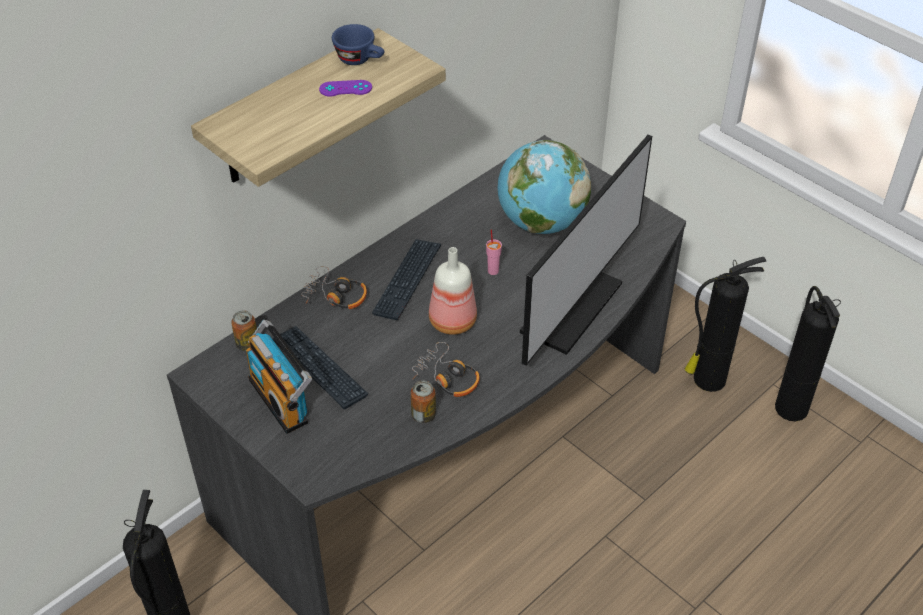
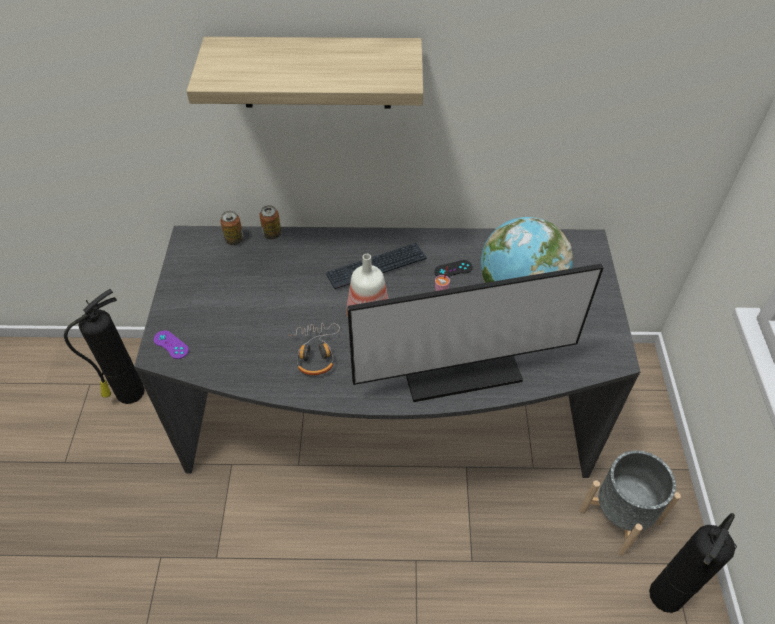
camera: 45 degrees right, 5 degrees up
radio [246,320,312,434] -> none
keyboard [272,326,368,409] -> none
headphones [301,266,367,309] -> none
purple game controller [319,80,372,97] -> purple game controller moved to [154,331,189,359]
blue cup [332,24,385,65] -> none
can [411,381,436,423] -> can moved to [259,205,281,239]
fire extinguisher [685,257,766,392] -> grey planter [580,450,681,556]
none -> black game controller [434,260,473,277]

